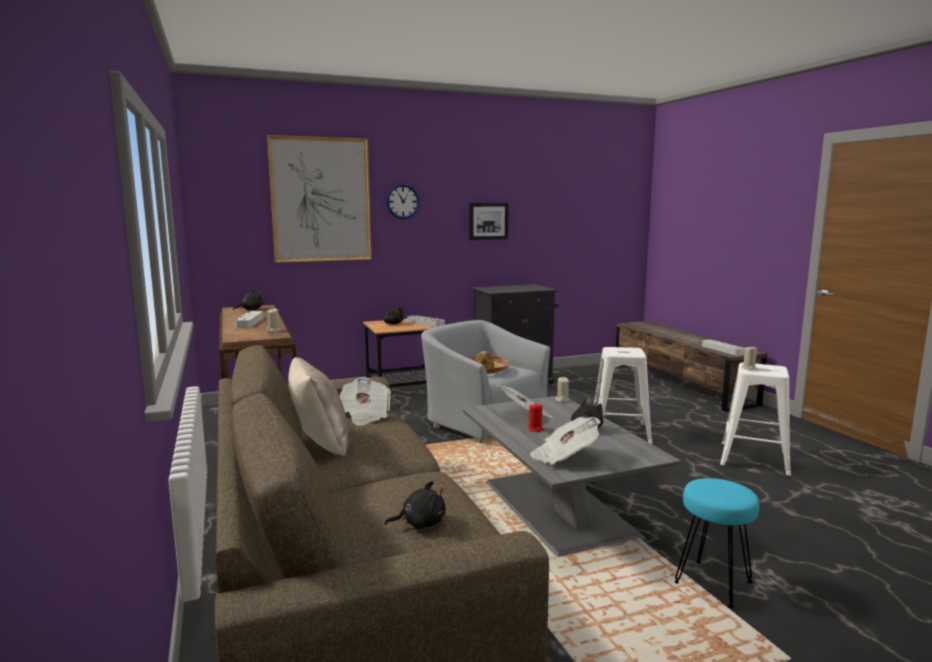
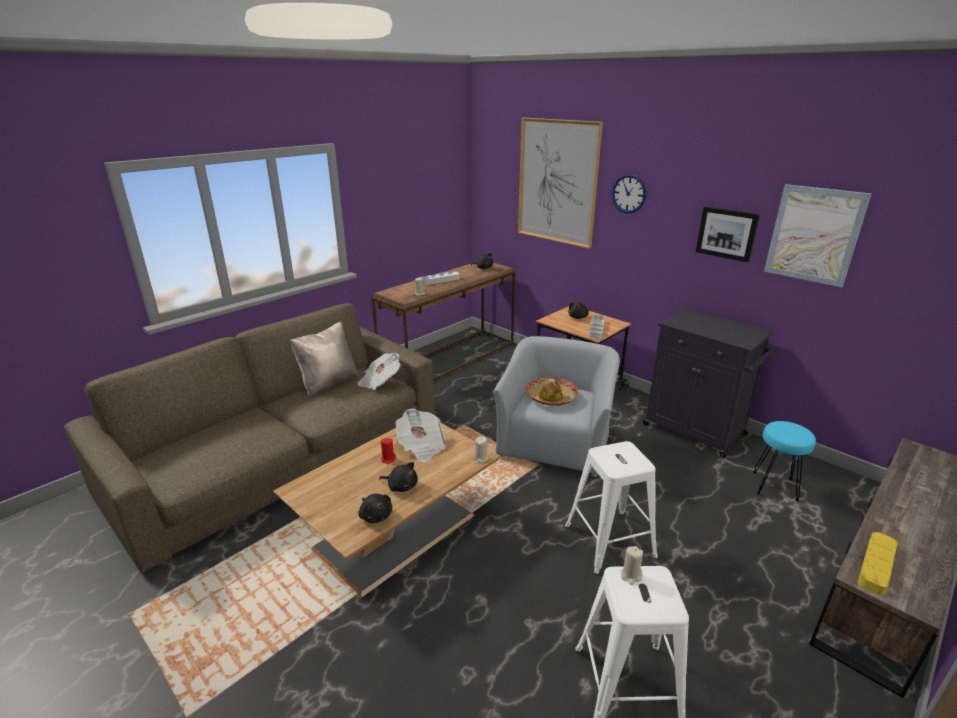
camera: 65 degrees right, 15 degrees up
black plush toy [385,481,446,529] -> black plush toy moved to [358,494,392,523]
grey coffee table [462,396,681,557] -> brown coffee table [273,423,500,598]
newspaper [530,417,601,465] -> none
turquoise stool [675,478,759,608] -> turquoise stool moved to [753,421,816,501]
grey tray [702,340,745,355] -> yellow tray [858,532,898,595]
none -> picture [764,184,871,287]

